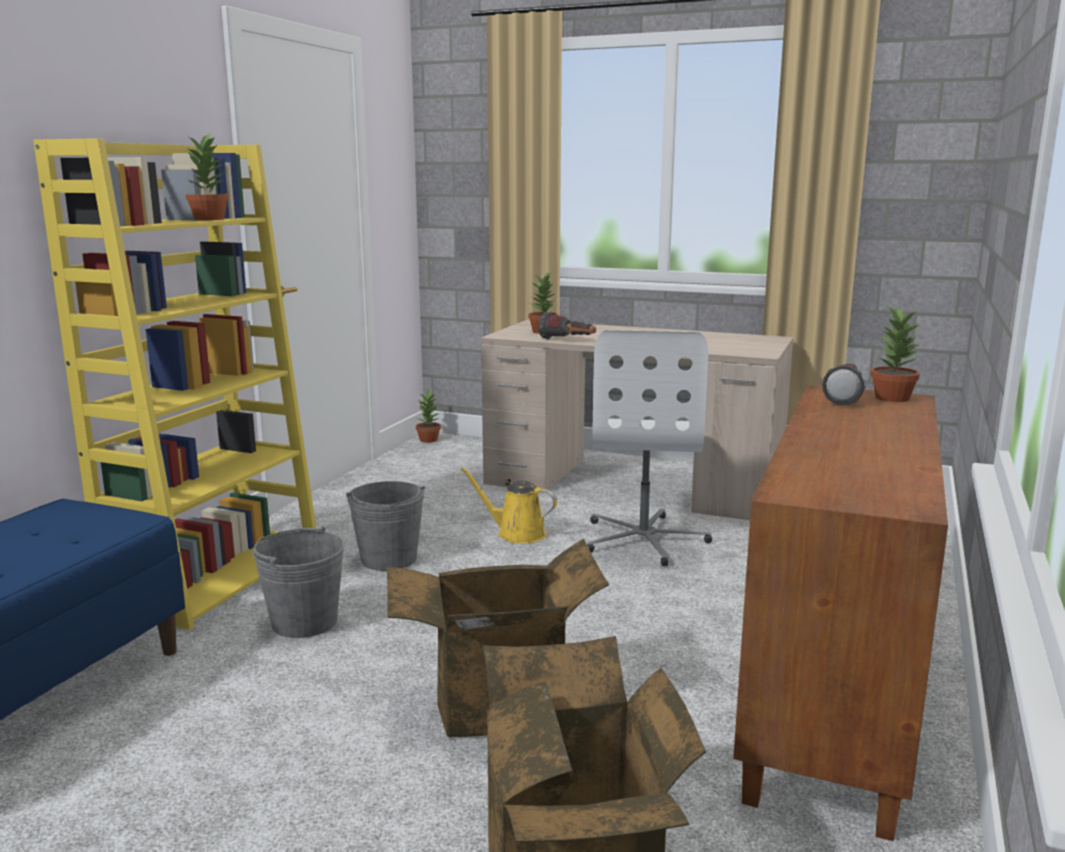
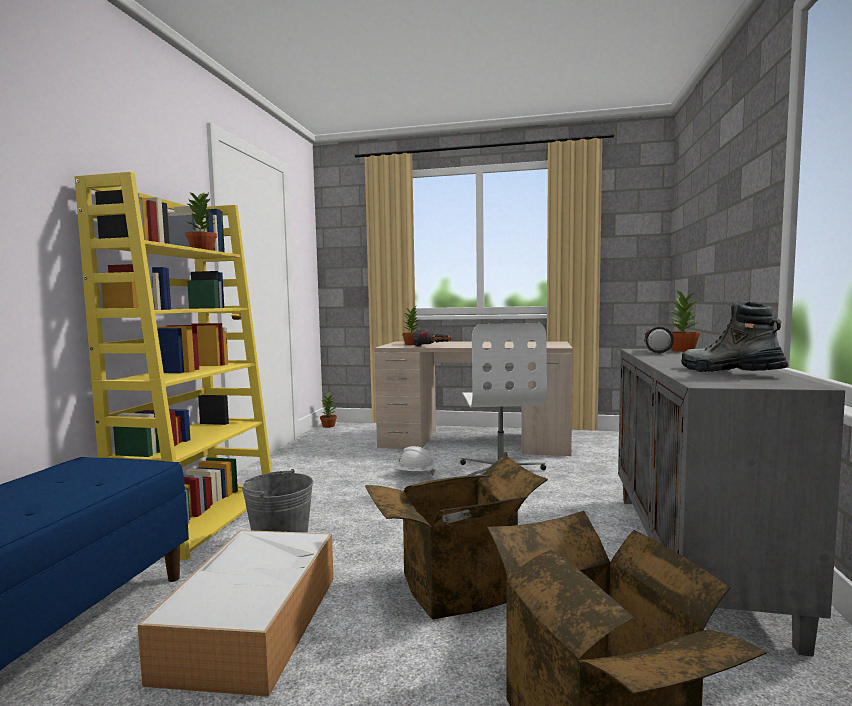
camera: 10 degrees left, 10 degrees down
grey bucket [346,481,425,571] -> none
yellow watering can [460,467,557,544] -> white hard hat [394,446,436,476]
brown cabinet [733,385,948,841] -> grey cabinet [618,349,845,656]
none -> storage box [138,530,334,697]
none -> boot [681,302,788,372]

